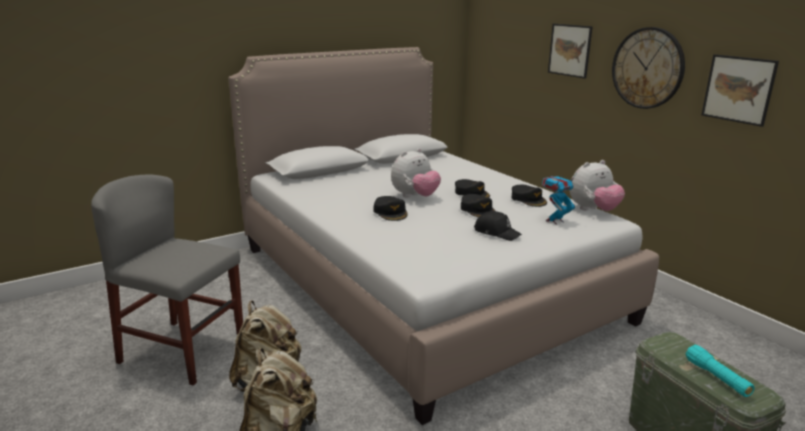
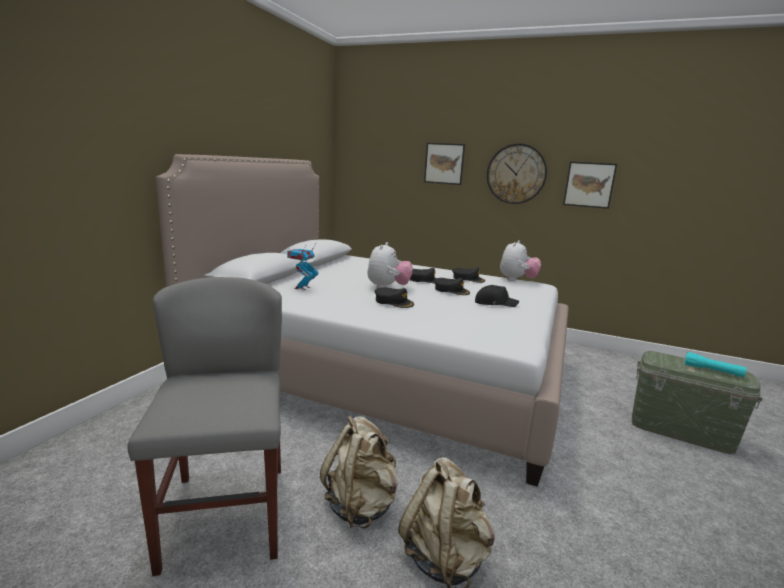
camera: 35 degrees left, 5 degrees down
grey chair [91,174,243,386] -> grey chair turned 90 degrees clockwise [127,277,282,576]
toy robot [542,173,577,224] -> toy robot moved to [287,245,318,290]

